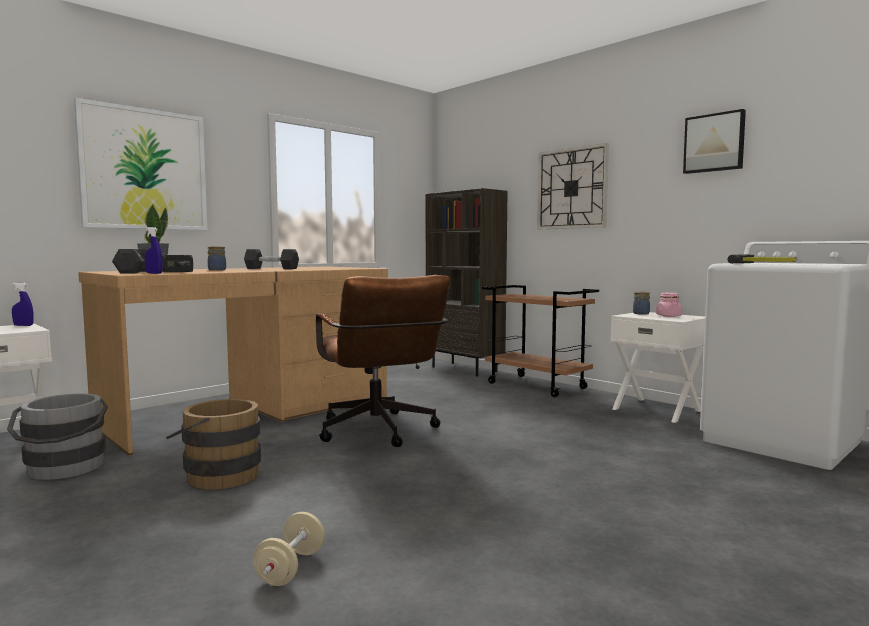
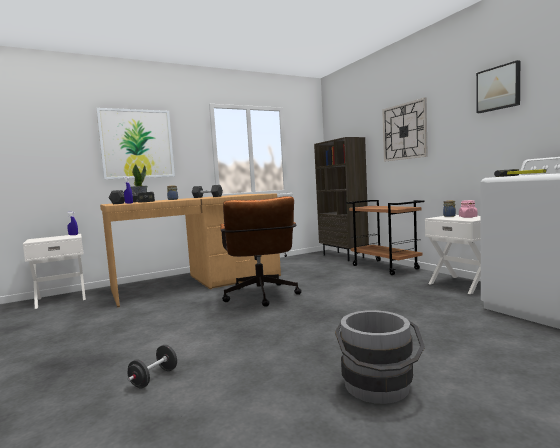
camera: 15 degrees right, 0 degrees up
grey bucket [7,393,108,480] -> grey bucket moved to [335,310,425,404]
brown bucket [166,399,261,489] -> none
beige dumbbell [253,512,325,586] -> black dumbbell [128,345,177,389]

